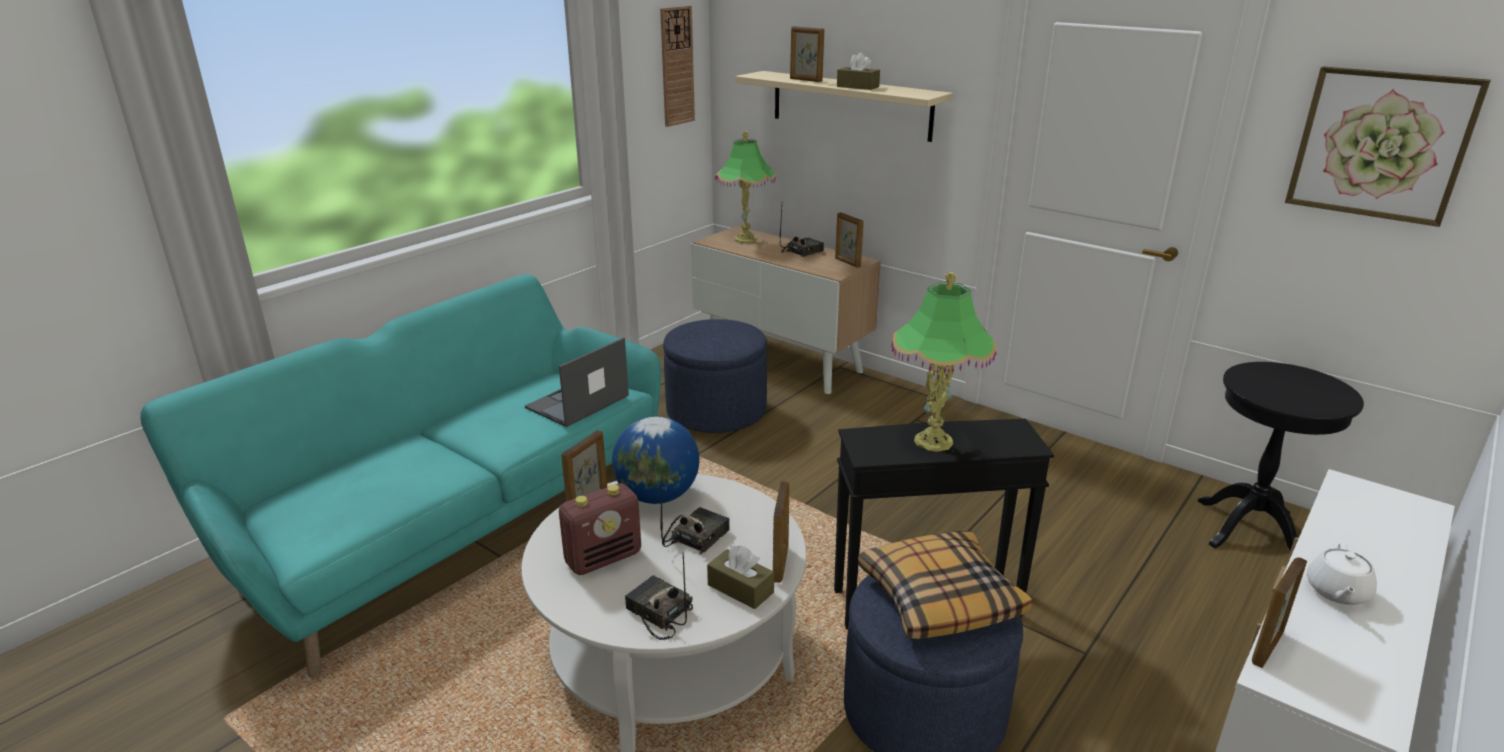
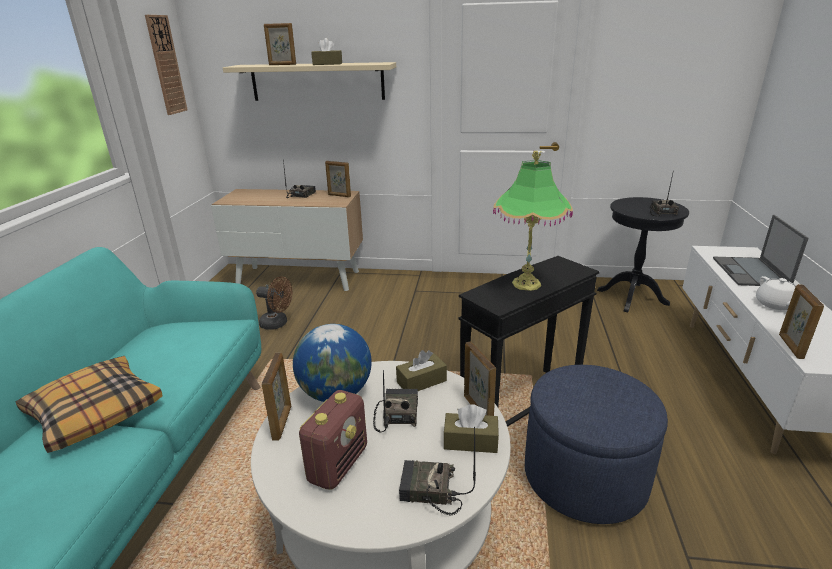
camera: 30 degrees left, 0 degrees up
laptop [525,337,629,427] -> laptop moved to [713,215,809,286]
blue ottoman [663,319,767,433] -> brown fan [256,276,292,330]
table lamp [715,131,776,243] -> none
pillow [858,531,1032,639] -> pillow moved to [16,356,163,453]
picture [1285,66,1491,227] -> none
none -> brown tissue box [396,350,447,391]
none -> radio [650,174,679,216]

